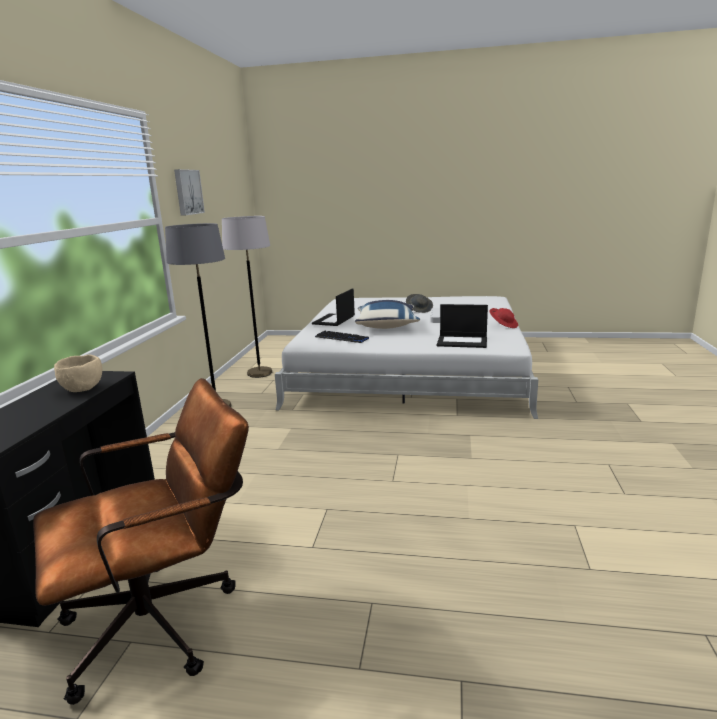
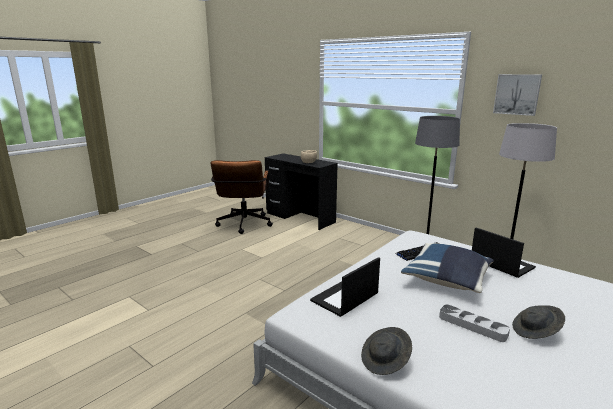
camera: 120 degrees right, 0 degrees up
red hat [490,308,518,328] -> grey hat [361,327,412,375]

